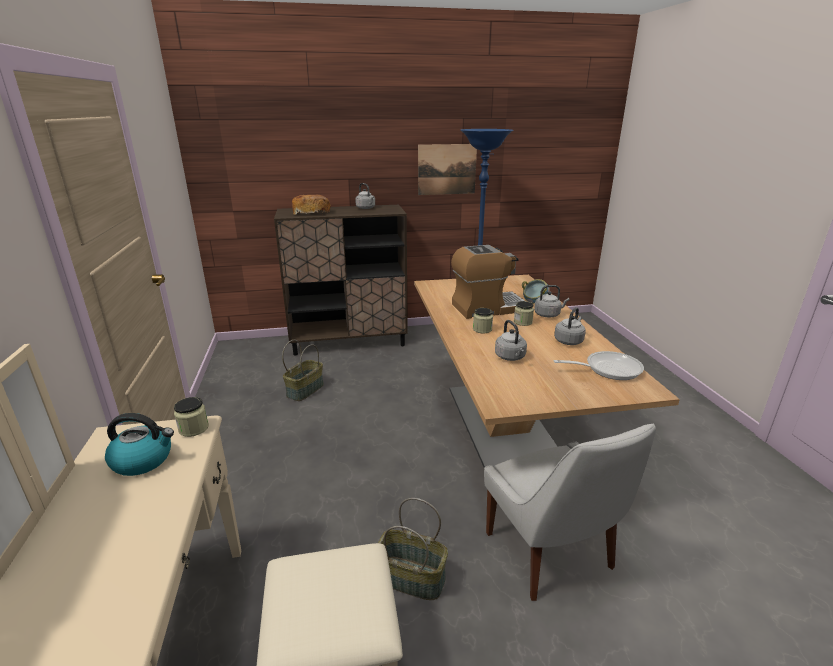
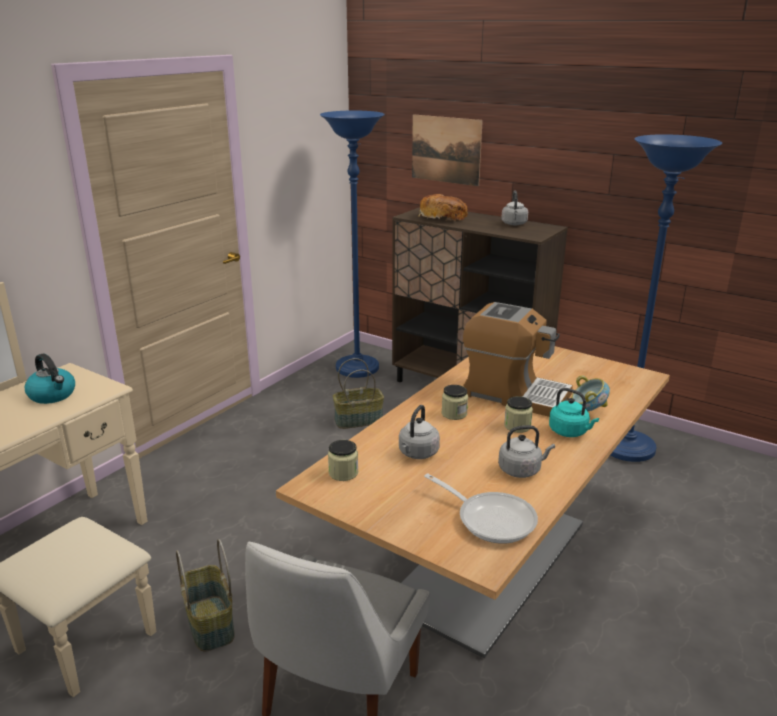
camera: 45 degrees right, 0 degrees up
jar [174,397,209,437] -> jar moved to [328,440,358,481]
picture [418,144,477,195] -> picture moved to [412,114,483,186]
grey kettle [534,285,570,317] -> turquoise kettle [549,388,599,437]
none -> blue floor lamp [320,110,385,378]

